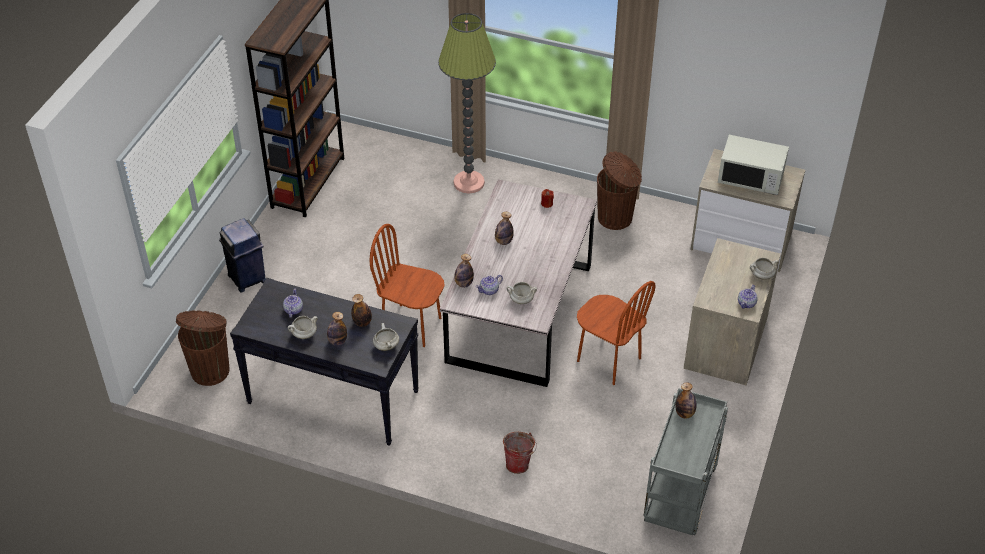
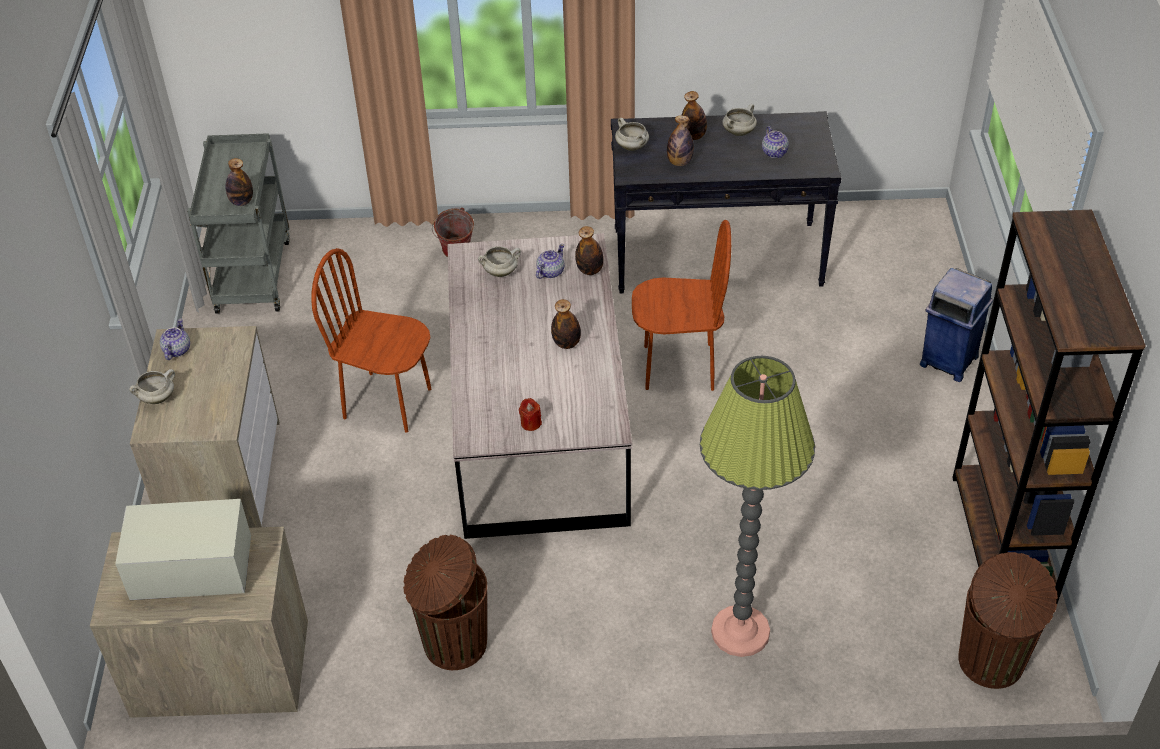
camera: 160 degrees right, 0 degrees up
brown trash can [176,311,229,386] -> brown trash can moved to [958,552,1058,689]

